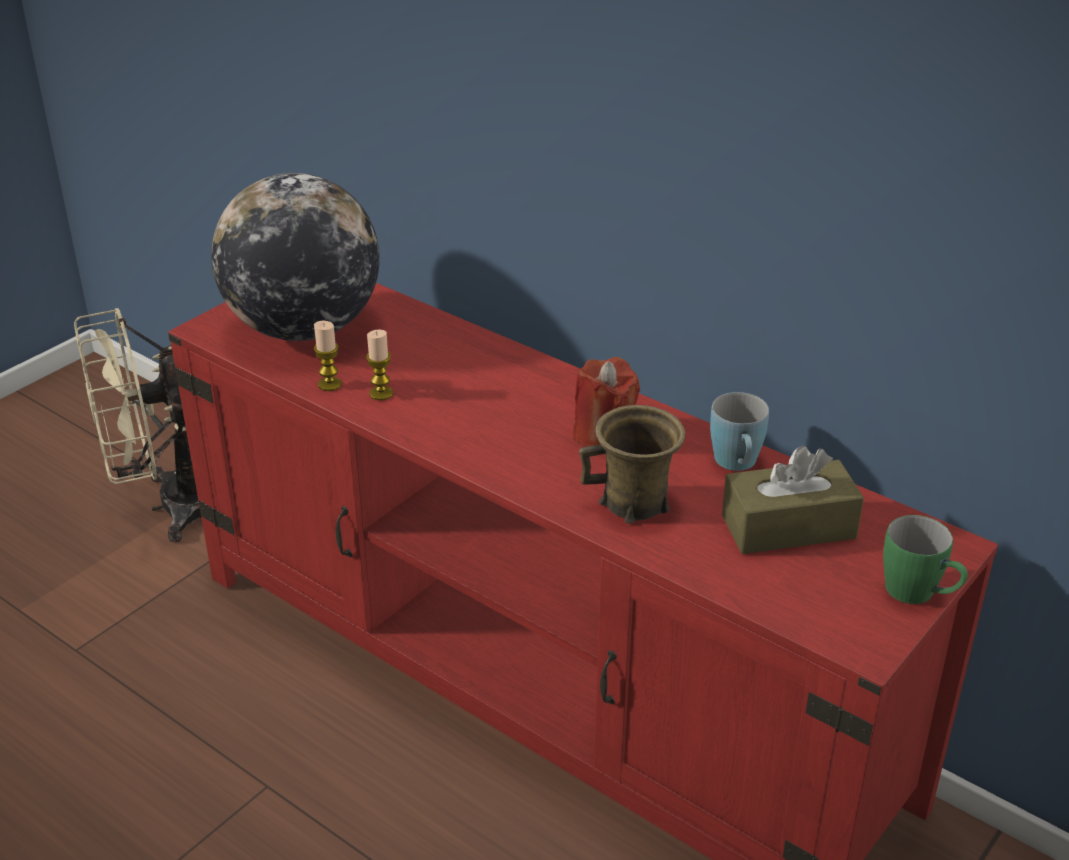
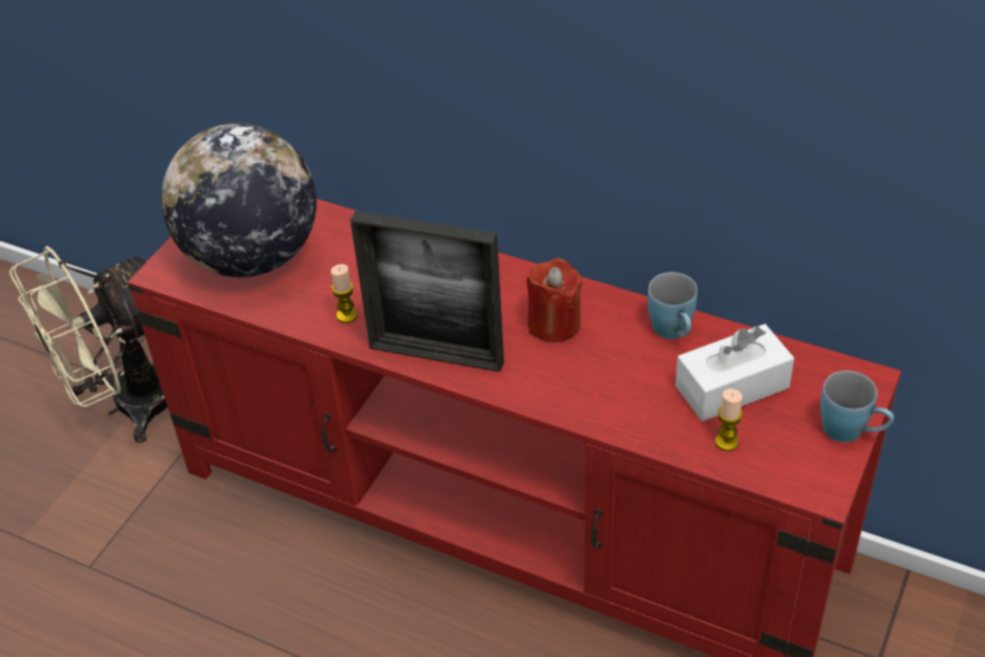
camera: 10 degrees left, 10 degrees up
candle [314,321,342,391] -> candle moved to [715,389,743,451]
brown mug [579,405,686,524] -> none
brown tissue box [722,446,864,554] -> white tissue box [675,324,794,421]
green mug [883,515,968,604] -> blue mug [820,370,894,442]
none -> picture frame [350,211,504,372]

